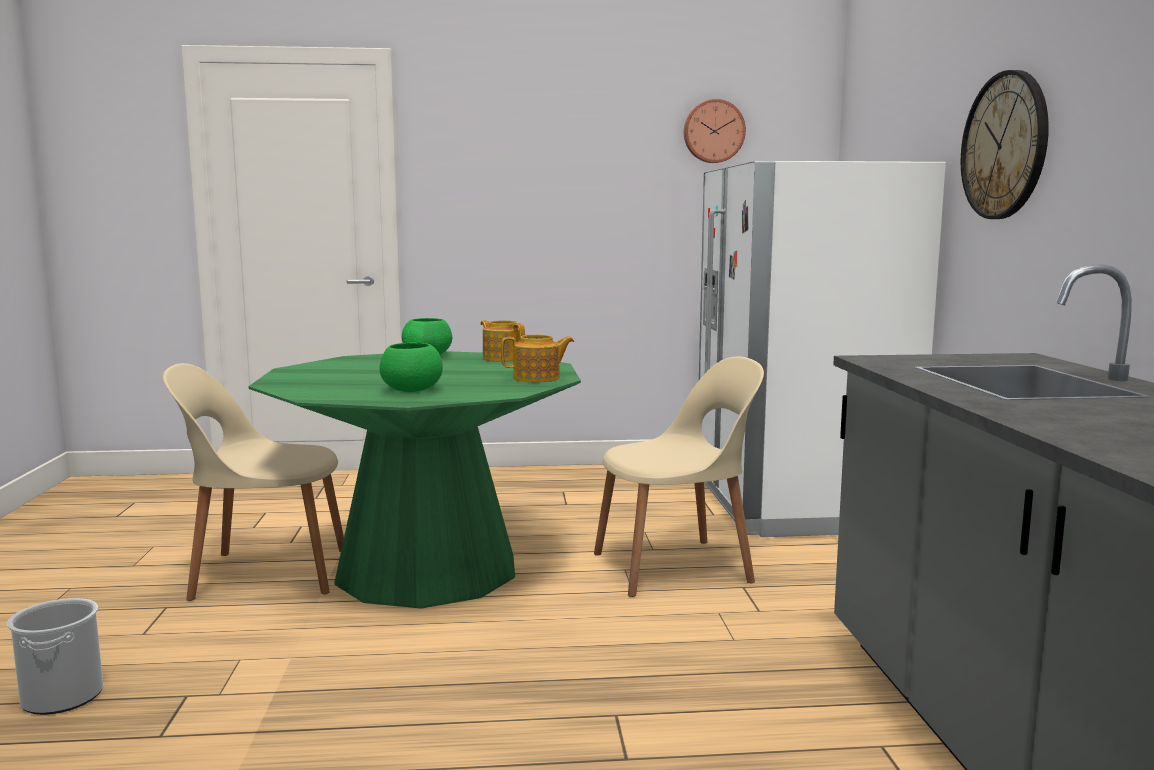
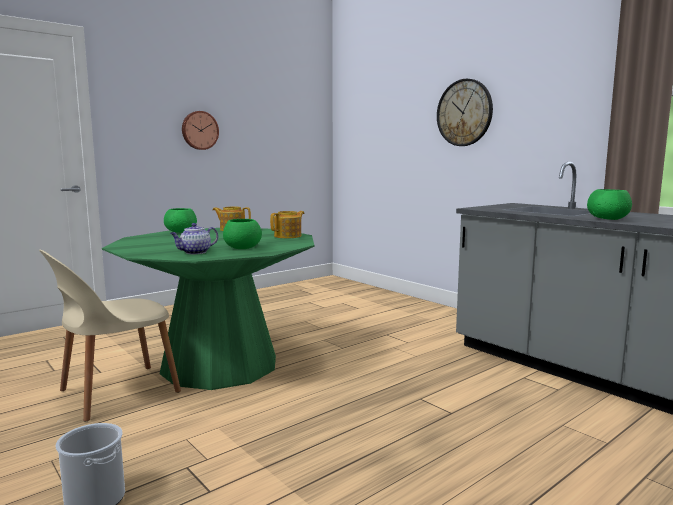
camera: 35 degrees left, 0 degrees up
beige chair [594,357,764,597] -> none
wall clock [684,99,746,163] -> wall clock moved to [182,111,219,150]
white fridge [699,161,946,537] -> none
none -> teapot [170,223,218,254]
none -> green bowl [587,189,632,220]

